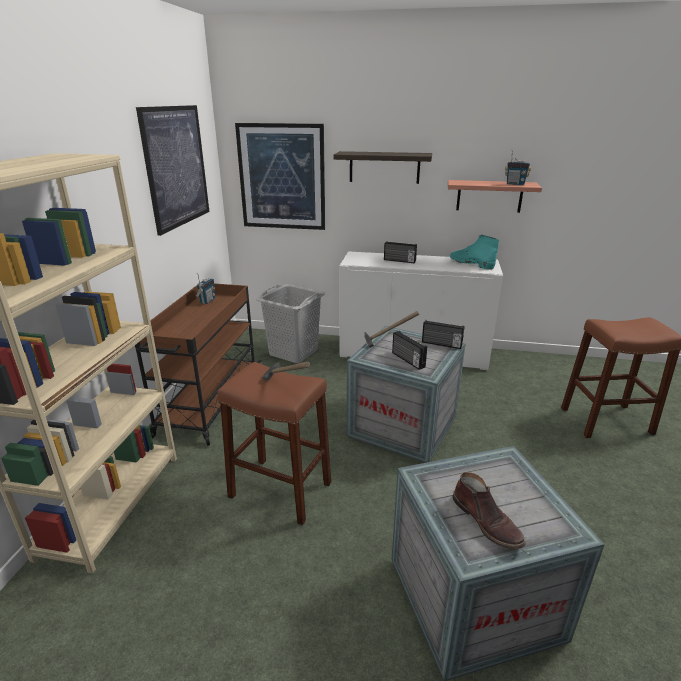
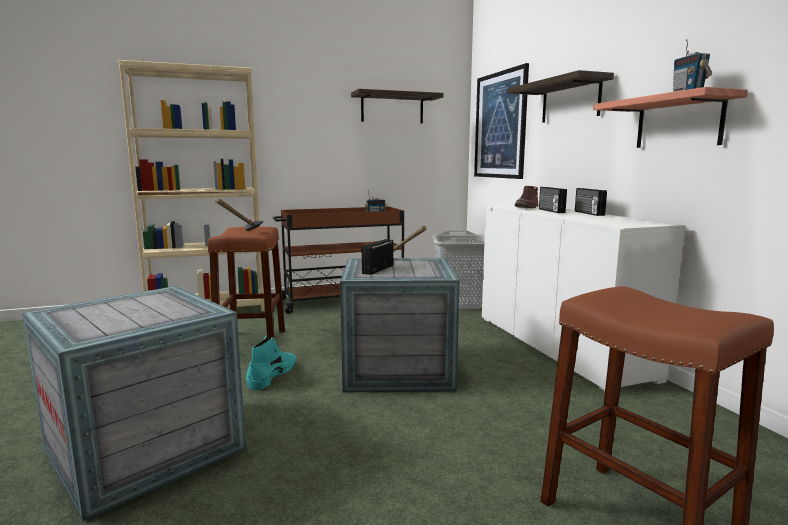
camera: 60 degrees right, 15 degrees down
picture [136,105,209,236] -> shelf [351,89,444,123]
radio [422,320,465,349] -> radio moved to [575,188,607,216]
turquoise boot [450,235,499,269] -> turquoise boot moved to [246,336,296,390]
brown boot [452,472,526,549] -> brown boot moved to [515,186,538,208]

